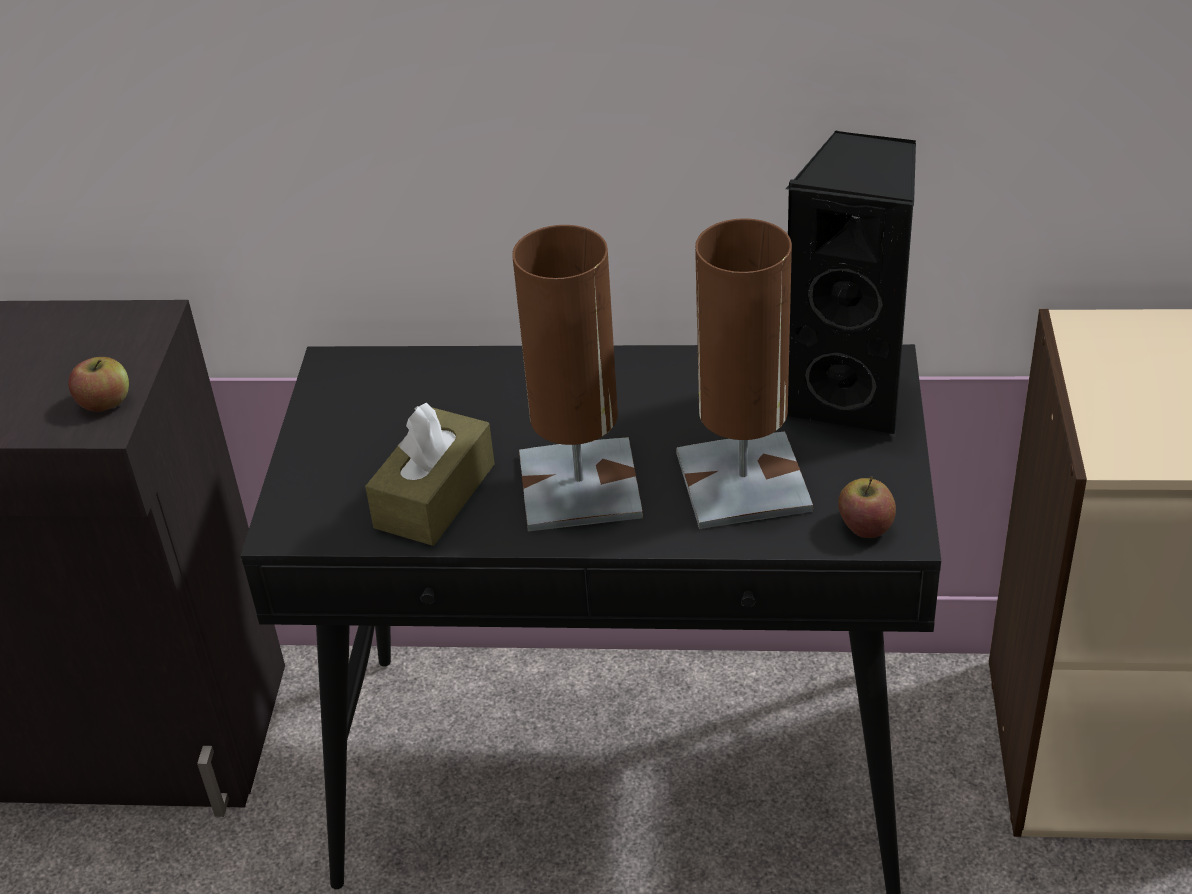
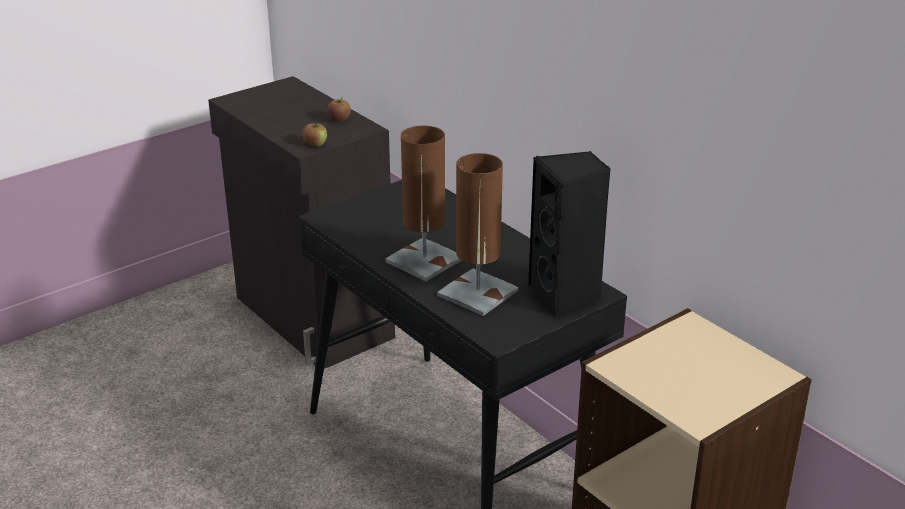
camera: 45 degrees right, 10 degrees down
brown tissue box [365,403,495,546] -> none
apple [838,476,896,538] -> apple moved to [327,98,351,122]

